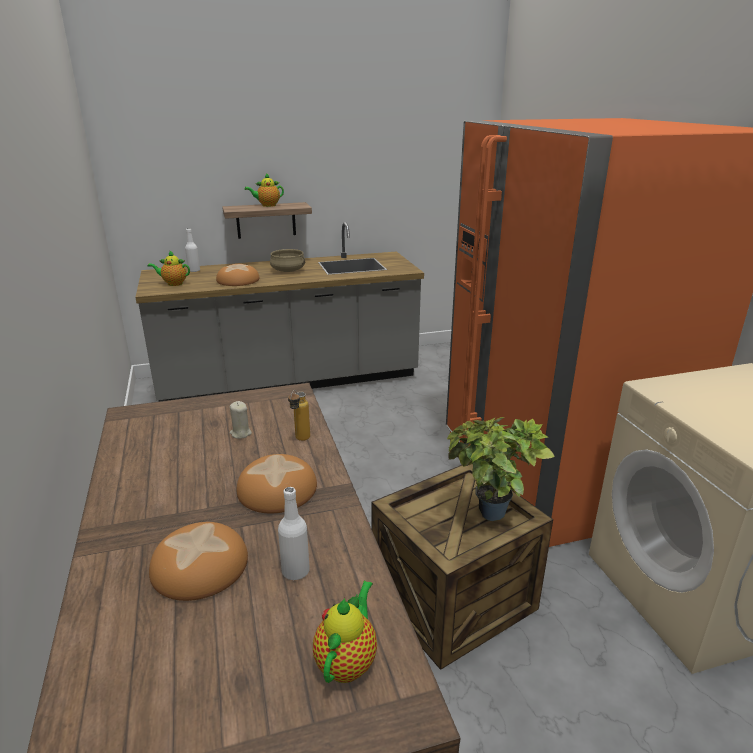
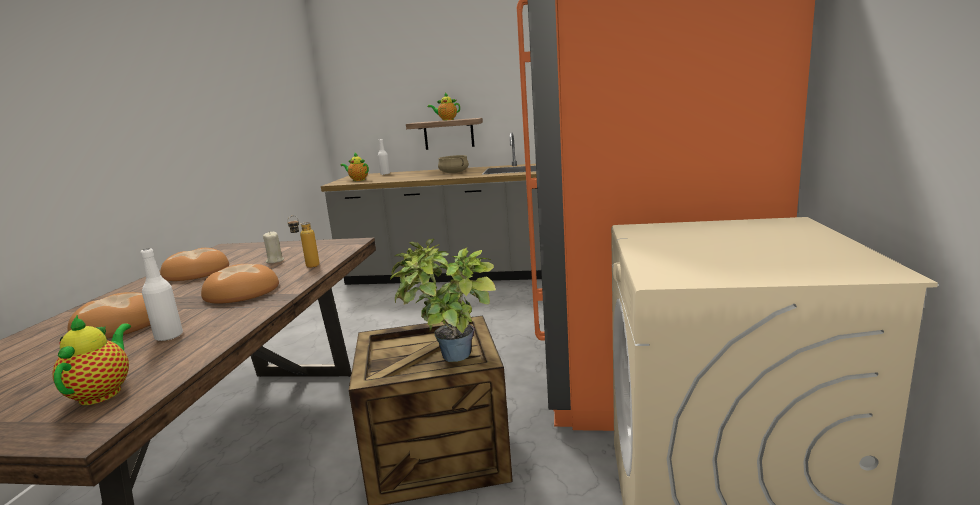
camera: 25 degrees right, 10 degrees down
bread [216,264,260,286] -> bread moved to [160,248,229,281]
teapot [313,581,377,683] -> teapot turned 45 degrees counterclockwise [52,315,131,405]

